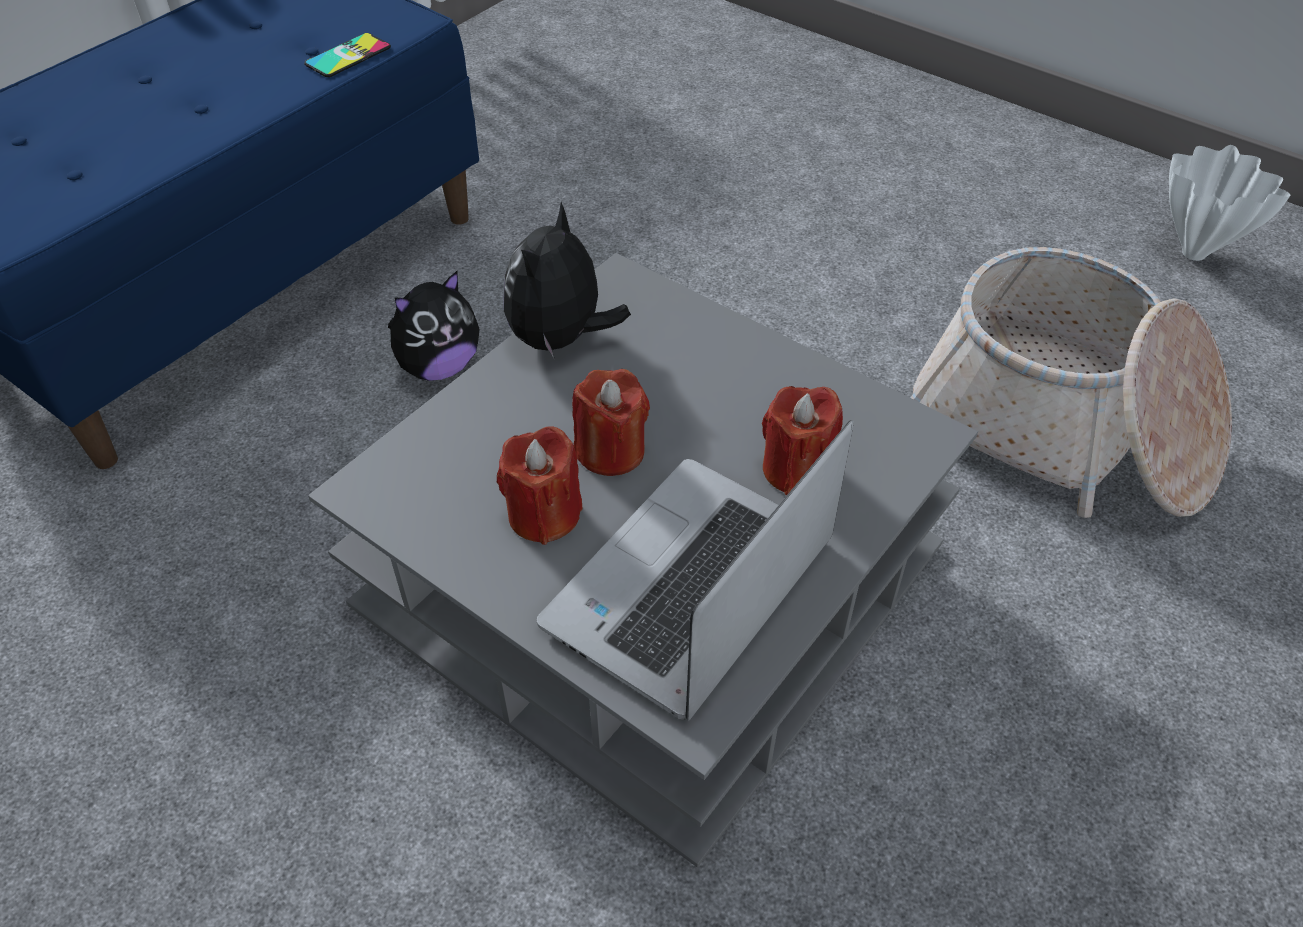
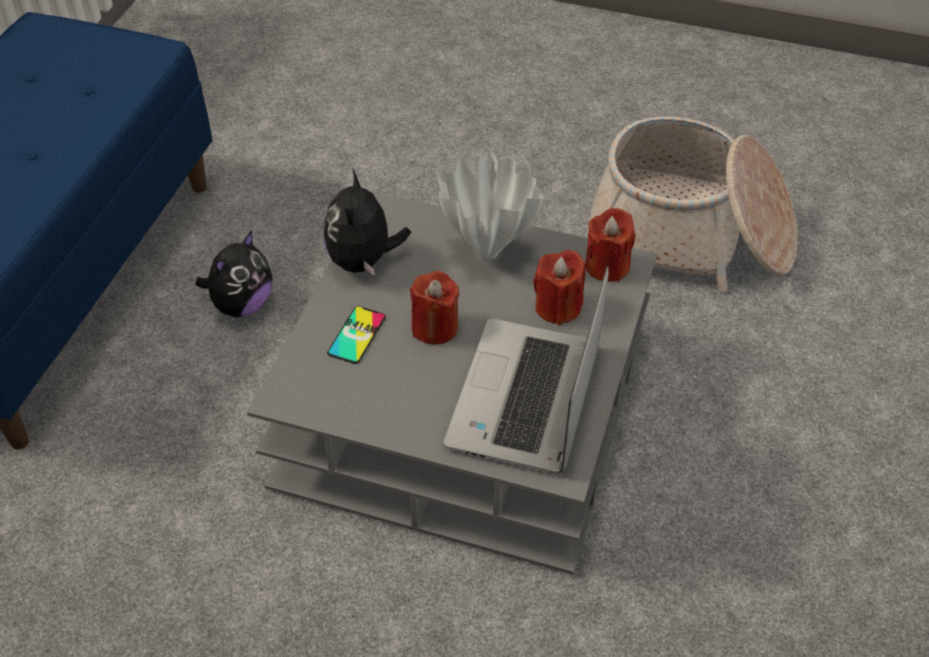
camera: 20 degrees left, 0 degrees up
phone [304,33,391,77] -> phone moved to [327,306,386,364]
red candle [497,426,583,545] -> red candle moved to [585,208,636,282]
white vase [1169,145,1290,261] -> white vase moved to [437,152,543,260]

